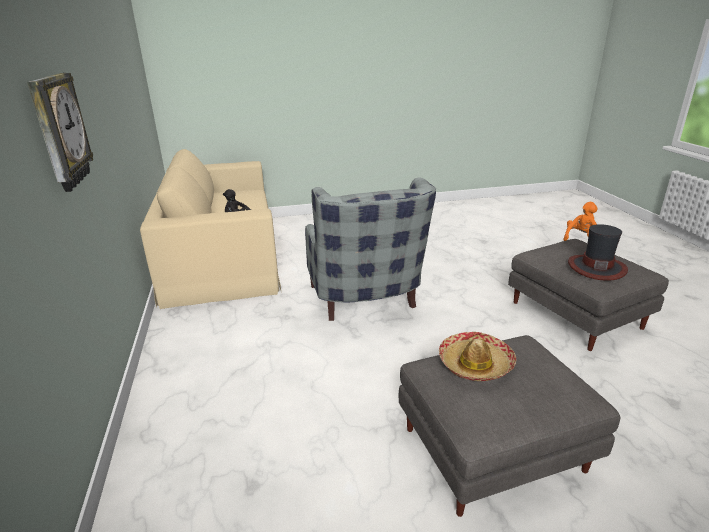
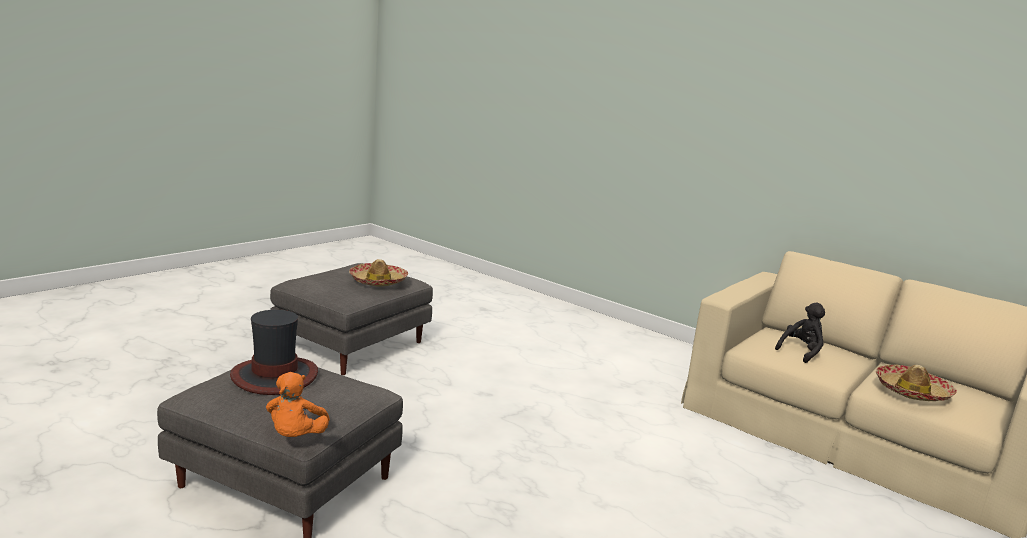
camera: 140 degrees right, 10 degrees down
wall clock [27,73,93,192] -> none
grey armchair [305,178,436,321] -> none
none -> hat [876,364,957,401]

